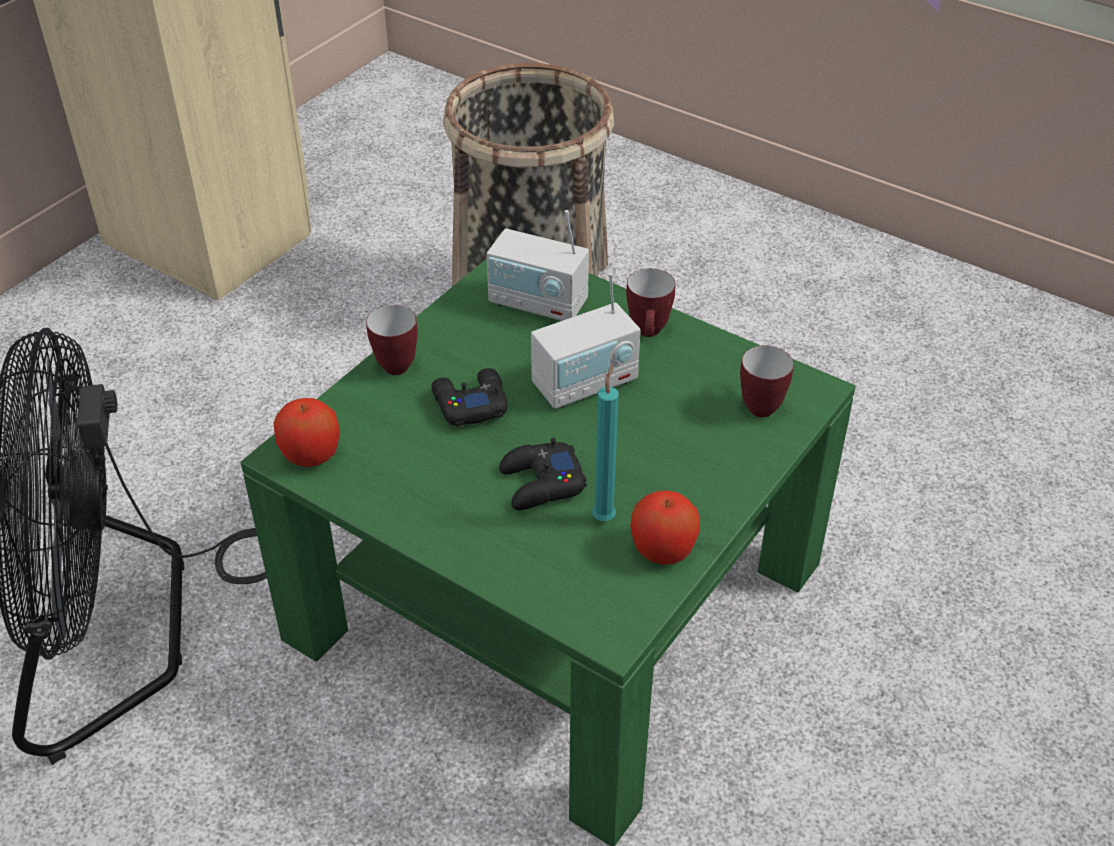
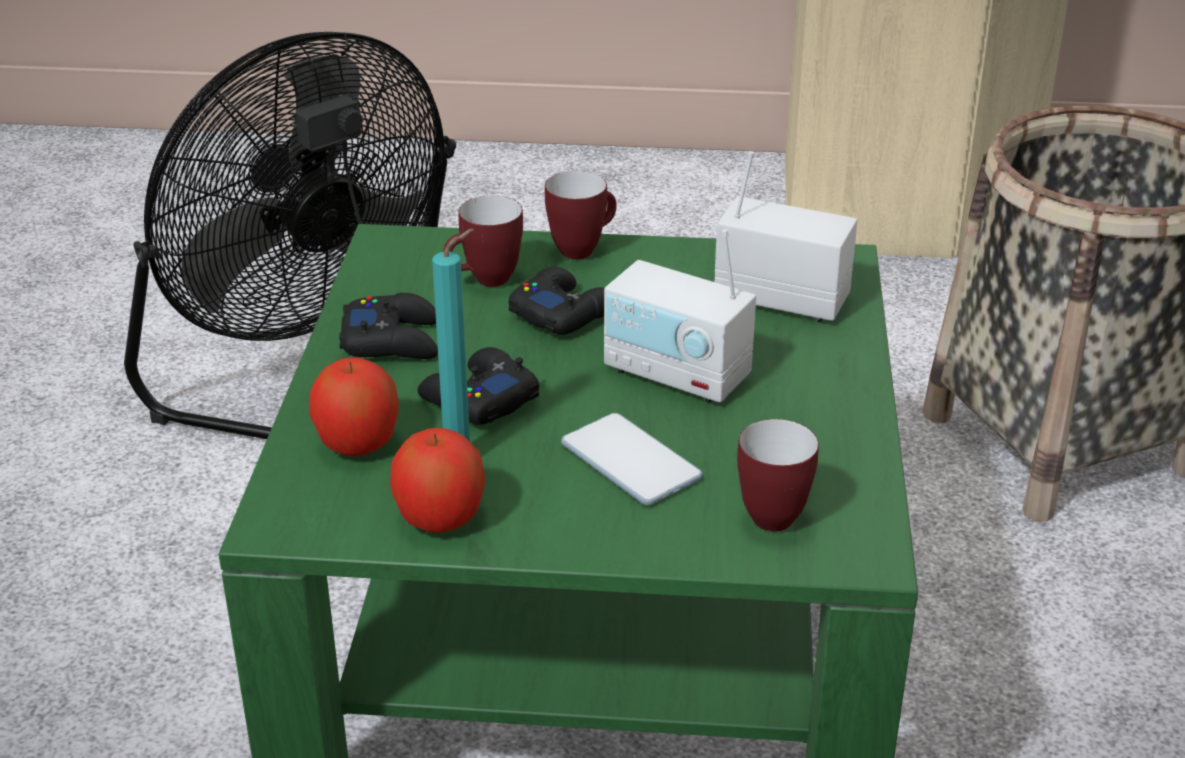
camera: 60 degrees right, 10 degrees down
apple [273,398,340,467] -> apple moved to [309,357,399,457]
radio [486,210,589,321] -> radio turned 120 degrees clockwise [714,151,857,322]
mug [626,268,676,337] -> mug moved to [443,196,523,287]
none -> black game controller [339,293,438,359]
none -> phone [561,413,703,505]

